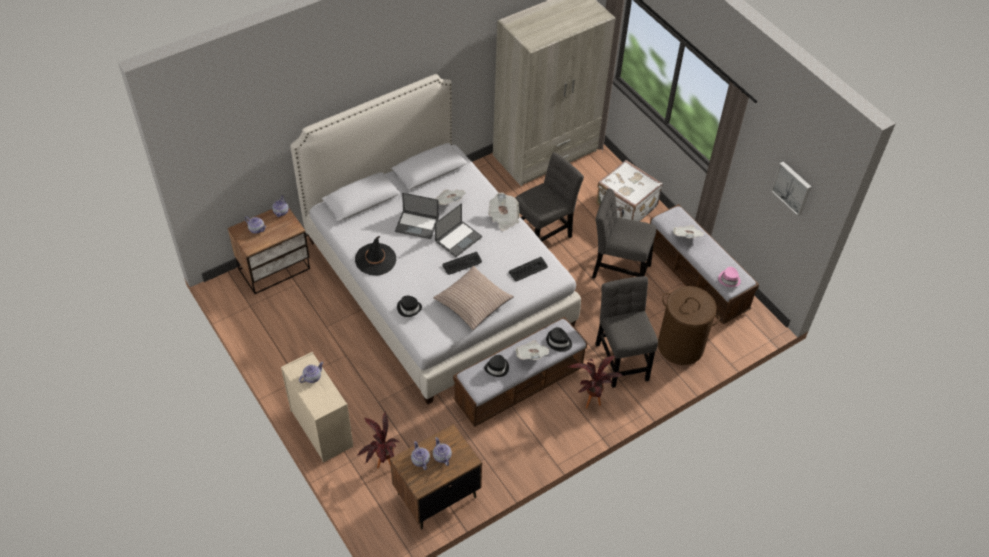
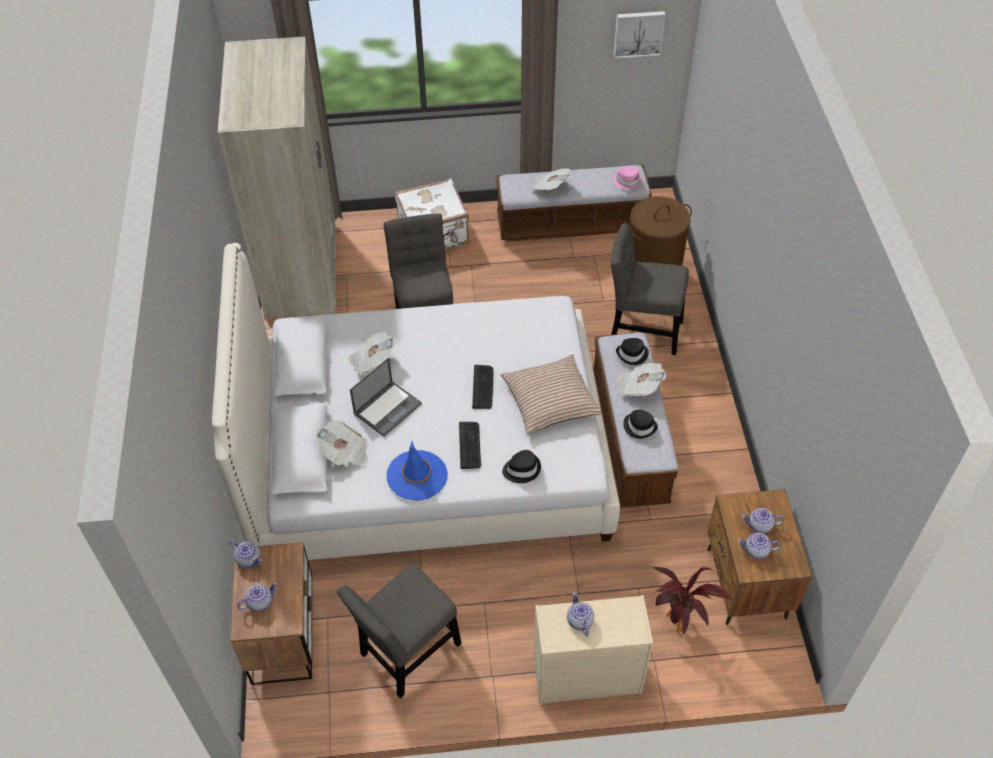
camera: 60 degrees left, 0 degrees up
black hat [355,236,396,275] -> blue hat [387,441,448,501]
laptop [435,203,482,257] -> none
newspaper [488,192,520,231] -> newspaper moved to [316,421,367,467]
keyboard [509,257,548,281] -> keyboard moved to [459,422,481,469]
potted plant [567,356,623,408] -> none
grey chair [592,189,656,278] -> grey chair moved to [337,564,462,698]

